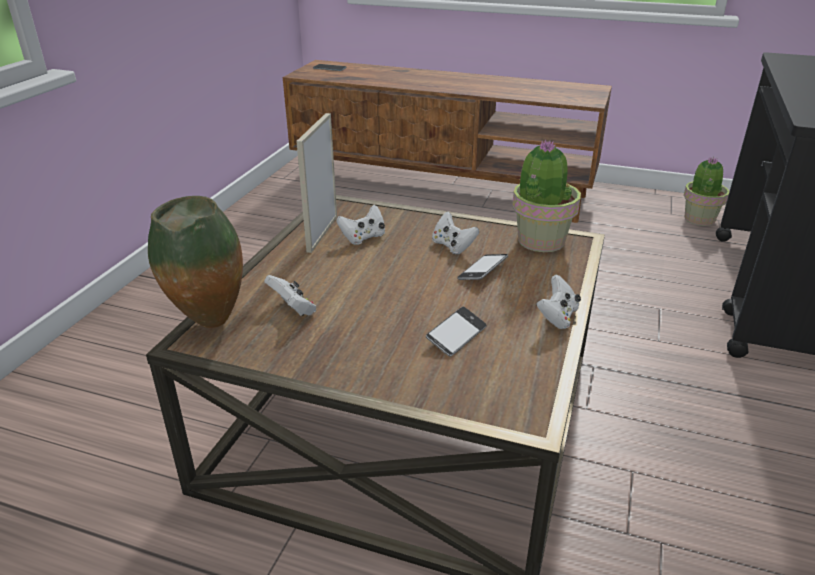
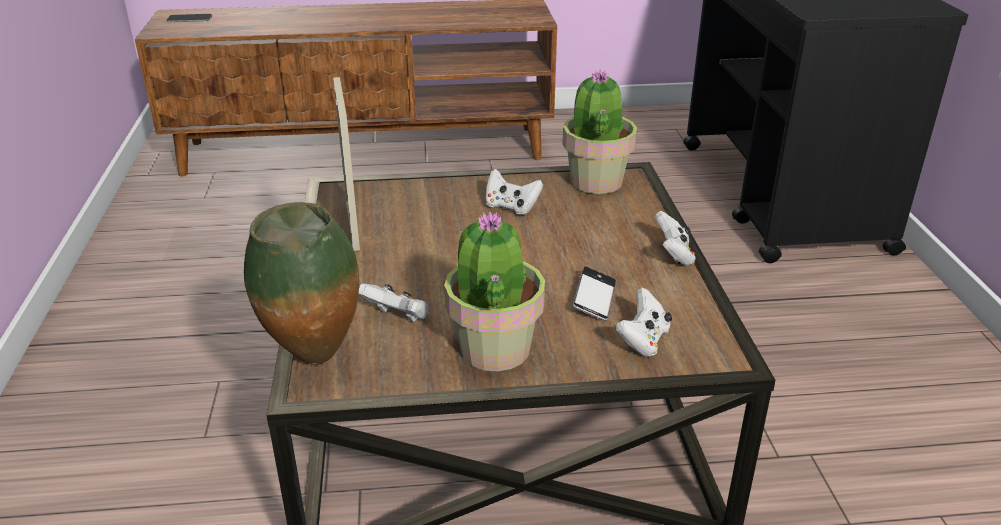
camera: 25 degrees left, 0 degrees up
white game controller [336,205,385,245] -> white game controller moved to [615,288,672,357]
phone [457,254,508,280] -> none
potted plant [684,157,730,226] -> potted plant moved to [444,212,545,371]

